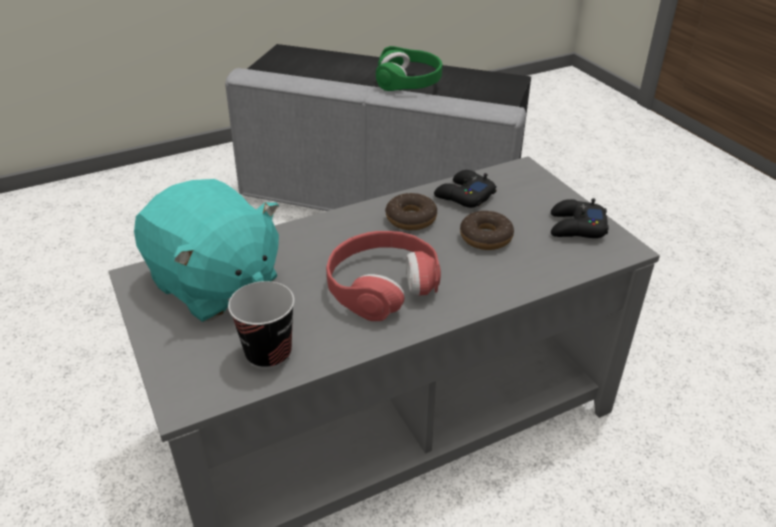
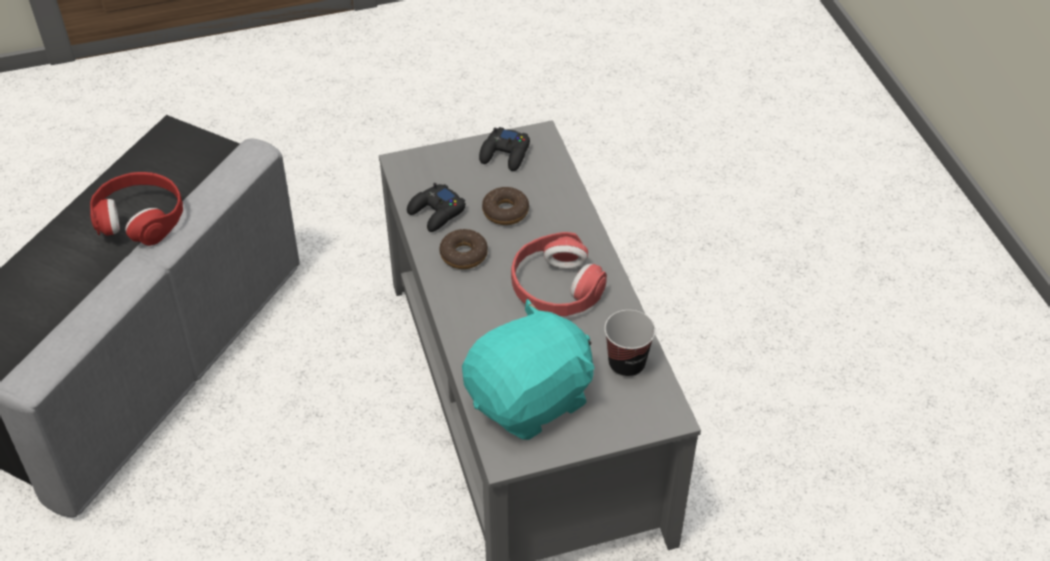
camera: 80 degrees left, 10 degrees up
green headphones [376,46,442,91] -> red headphones [90,172,183,246]

